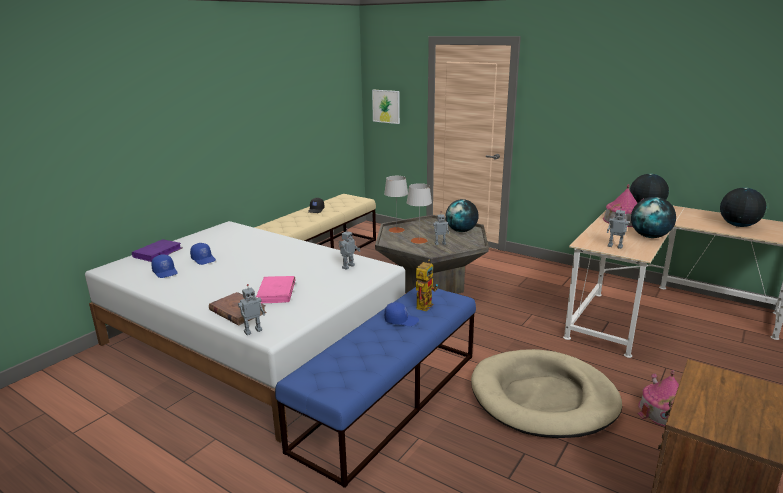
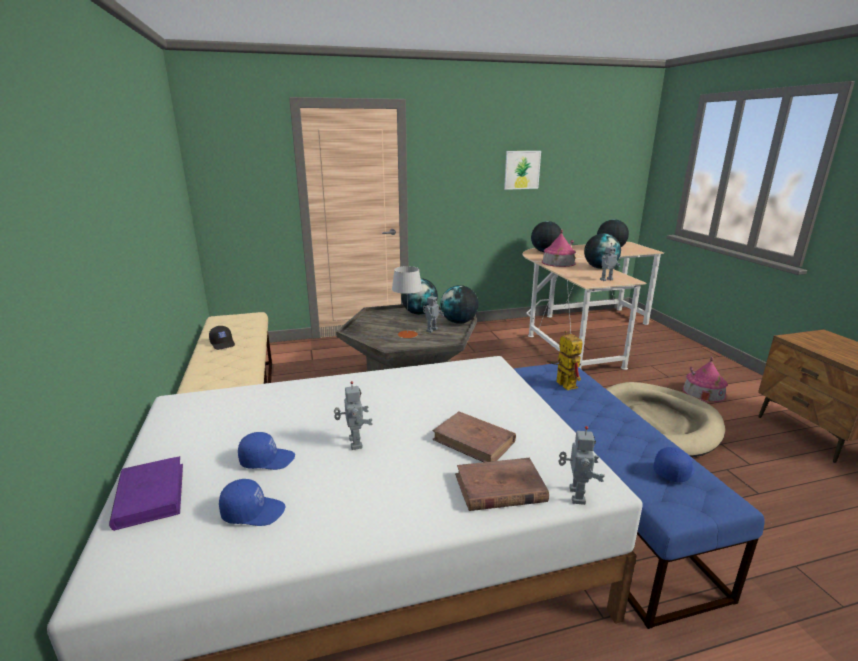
camera: 50 degrees left, 0 degrees up
pink book [256,276,296,303] -> brown book [433,411,516,462]
toy robot [339,228,360,270] -> toy robot moved to [334,381,373,450]
picture [372,90,400,124] -> picture moved to [504,151,541,190]
grey table lamp [384,176,408,233] -> none
blue cap [384,302,419,326] -> blue cap moved to [653,447,695,482]
none -> globe [440,285,478,324]

